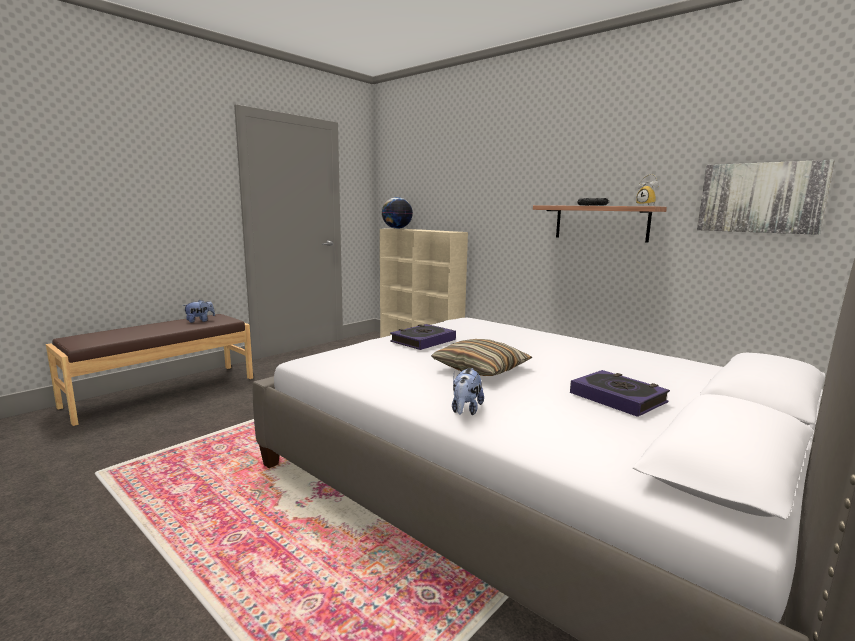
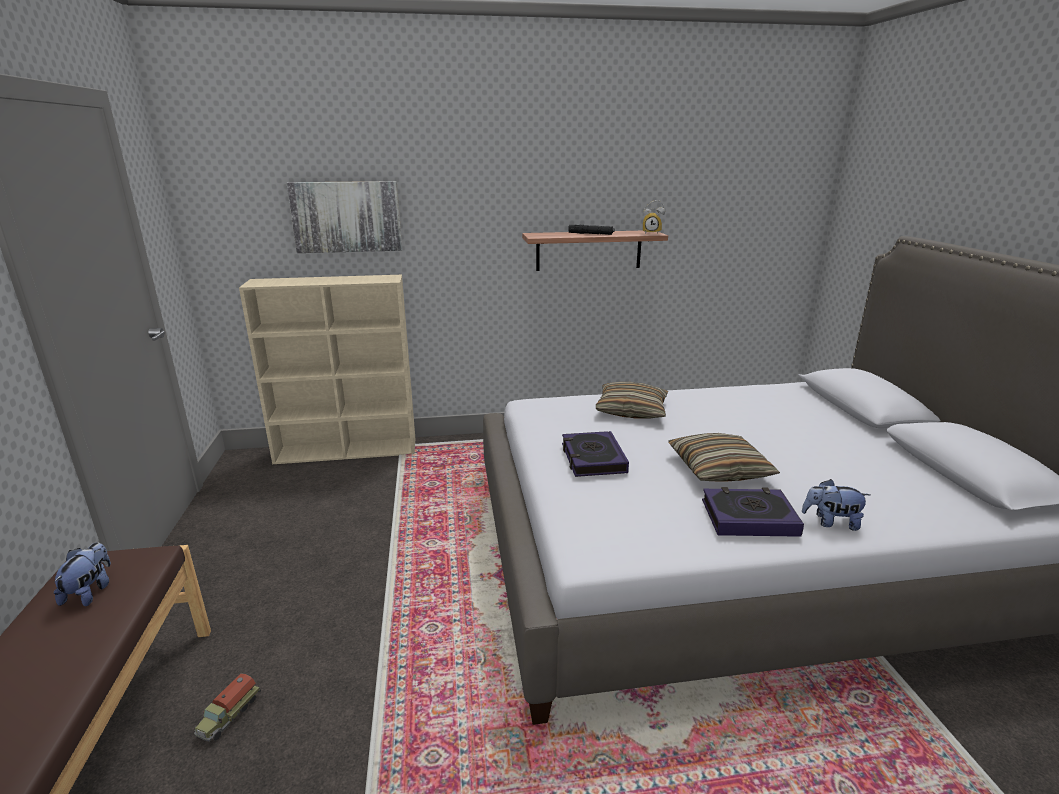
camera: 50 degrees left, 10 degrees up
globe [382,197,413,229] -> none
plush toy [452,368,484,415] -> plush toy turned 135 degrees clockwise [802,479,870,531]
book [570,370,670,417] -> book moved to [702,487,804,537]
picture [697,160,834,235] -> picture moved to [286,181,402,253]
none -> toy truck [194,673,261,741]
none -> pillow [596,382,668,418]

